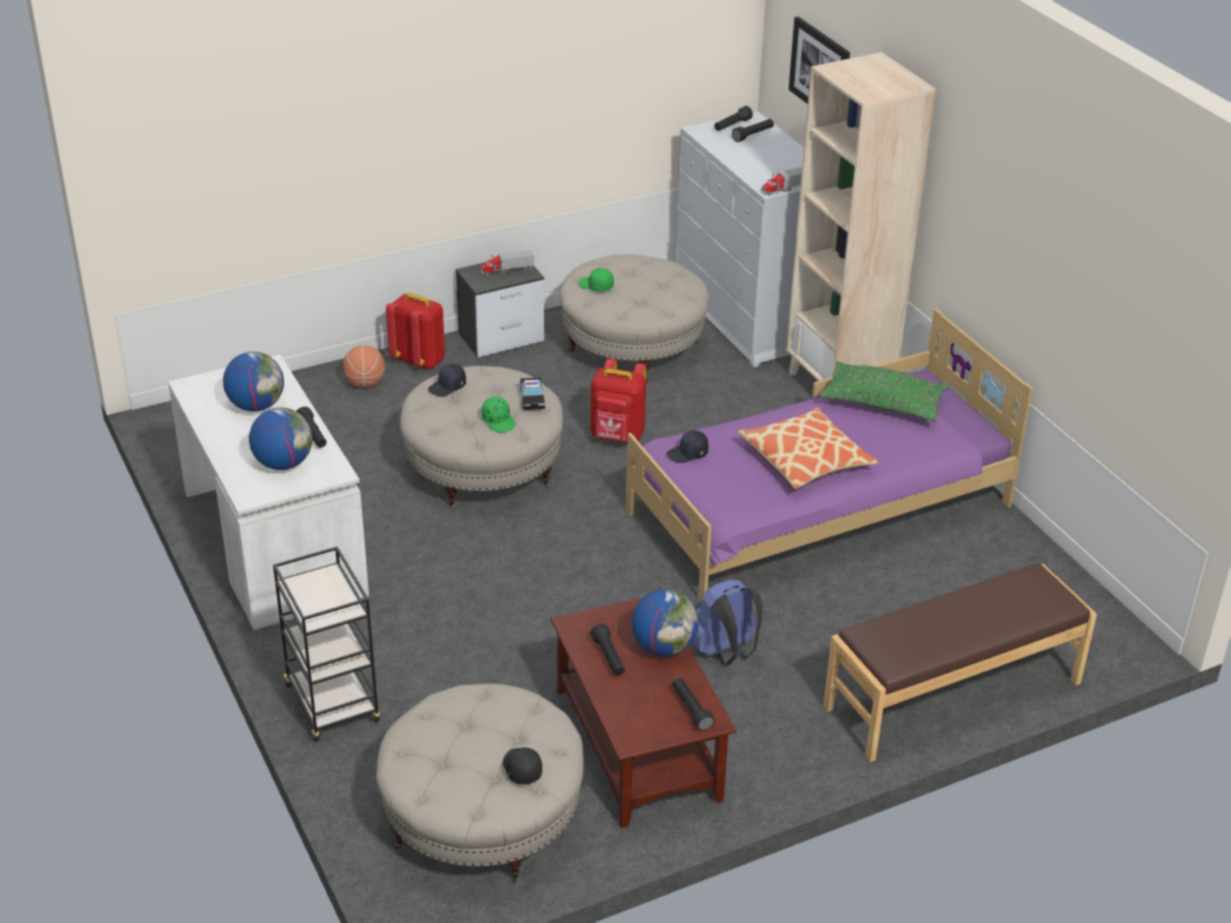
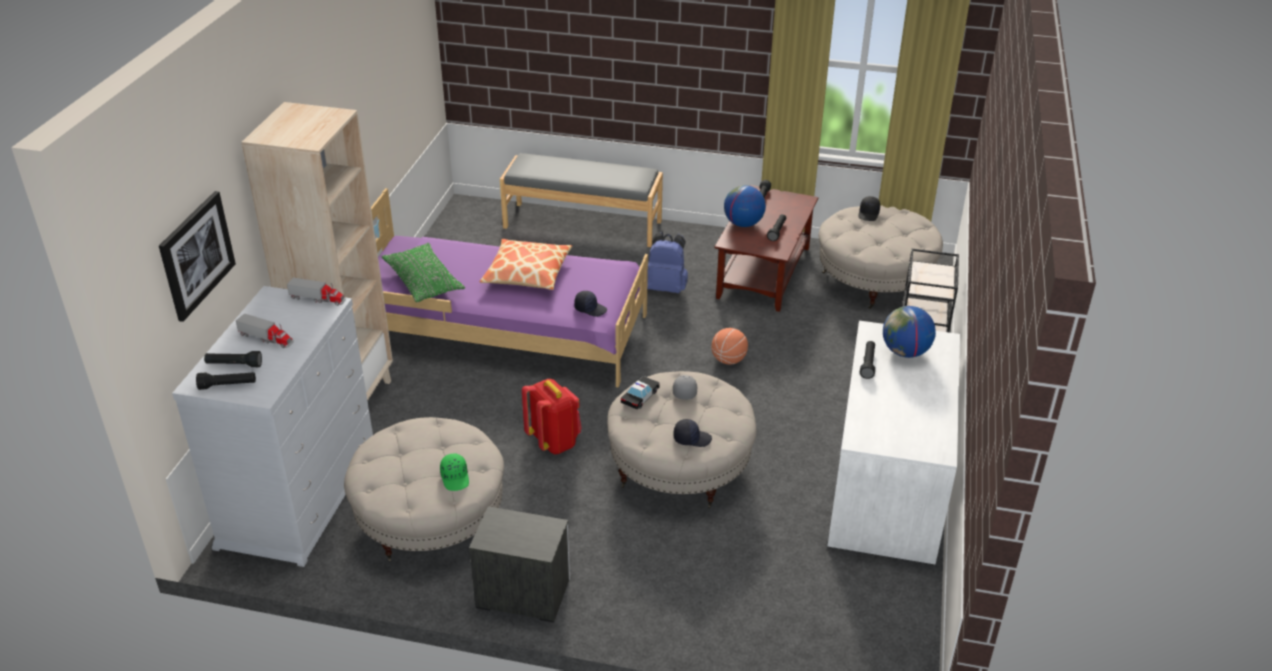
camera: 140 degrees left, 0 degrees up
globe [223,352,284,412] -> none
basketball [343,345,385,388] -> basketball moved to [712,328,748,365]
red backpack [386,293,445,370] -> none
toy truck [481,250,534,275] -> toy truck moved to [236,313,294,348]
green cap [482,397,516,432] -> grey cap [673,375,697,400]
brown bench [823,563,1097,762] -> grey bench [500,153,663,247]

